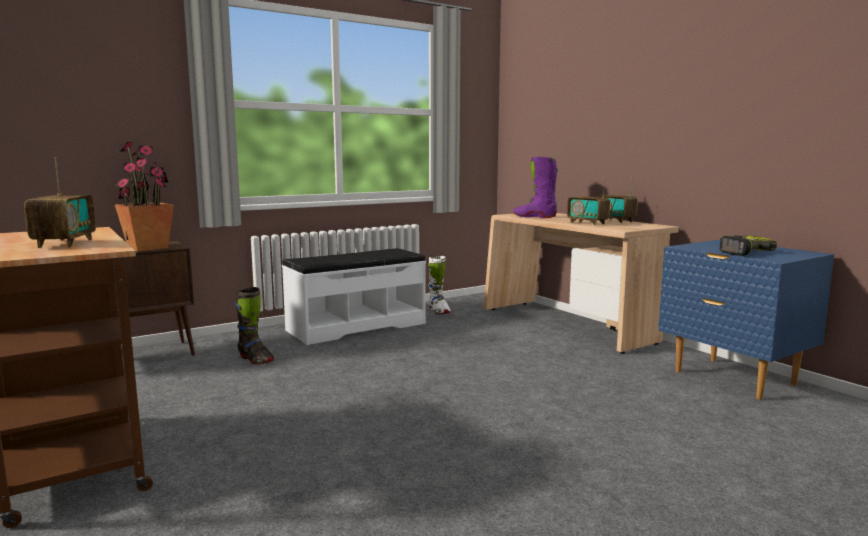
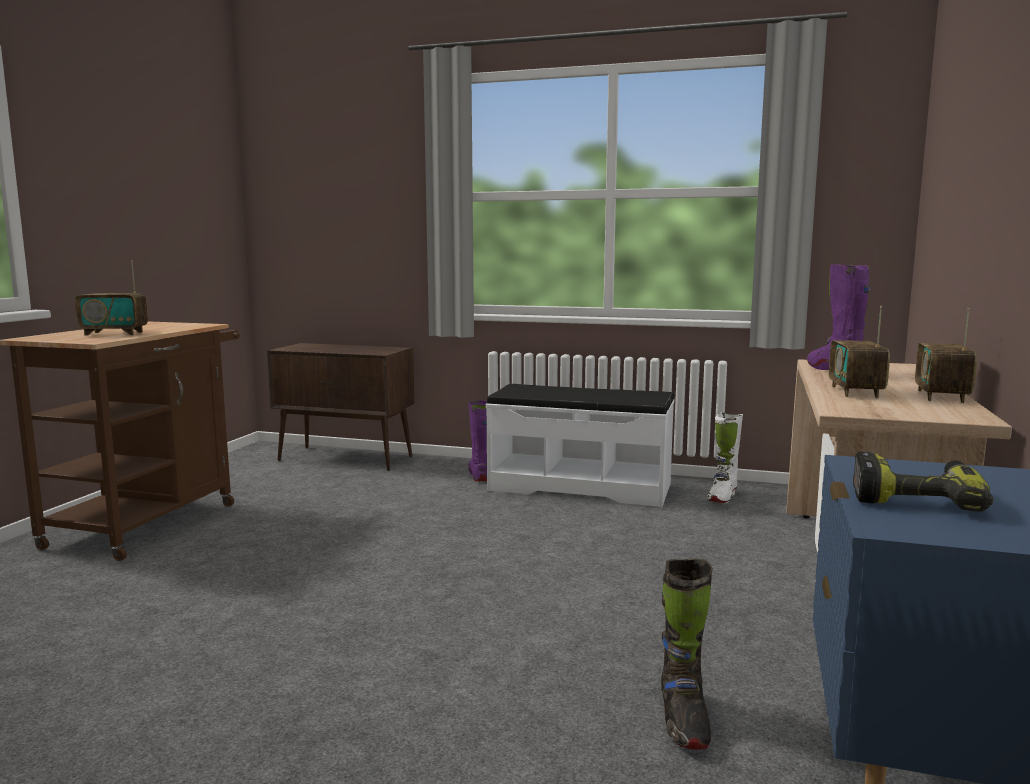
camera: 50 degrees right, 0 degrees up
radio [24,157,96,248] -> radio turned 45 degrees clockwise [75,260,148,336]
potted plant [115,142,174,251] -> none
black boot [235,287,274,364] -> black boot moved to [661,558,713,749]
none -> purple boot [468,400,487,482]

